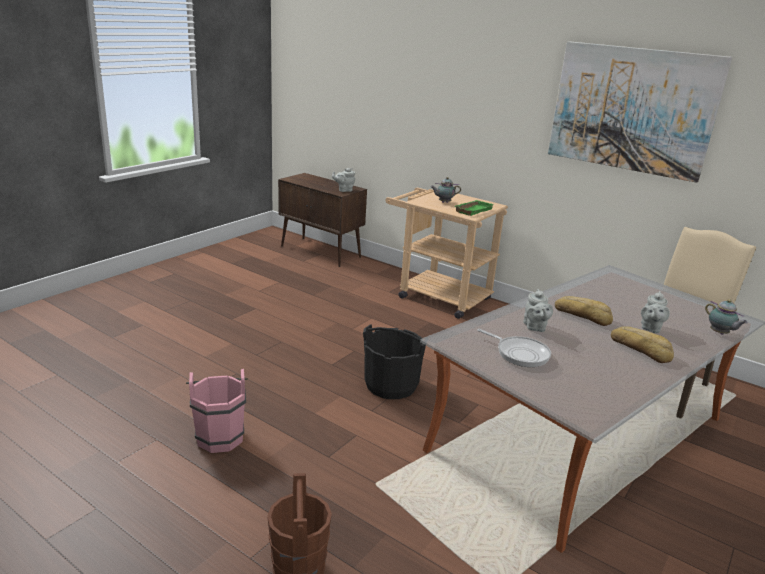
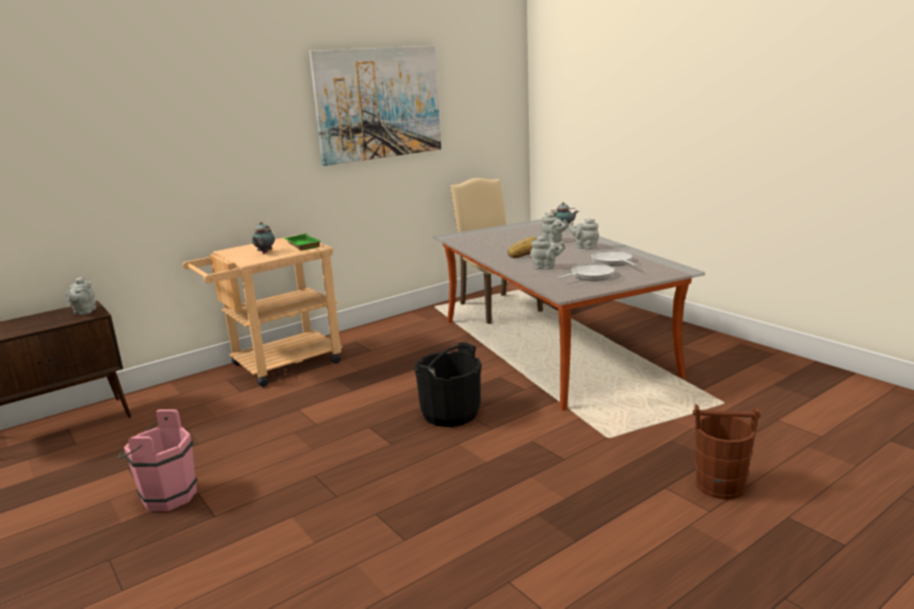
camera: 70 degrees left, 5 degrees down
pink bucket [186,369,248,453] -> pink bucket moved to [118,409,197,511]
bread [611,326,674,363] -> grey teapot [568,218,599,250]
none -> frying pan [591,250,637,266]

